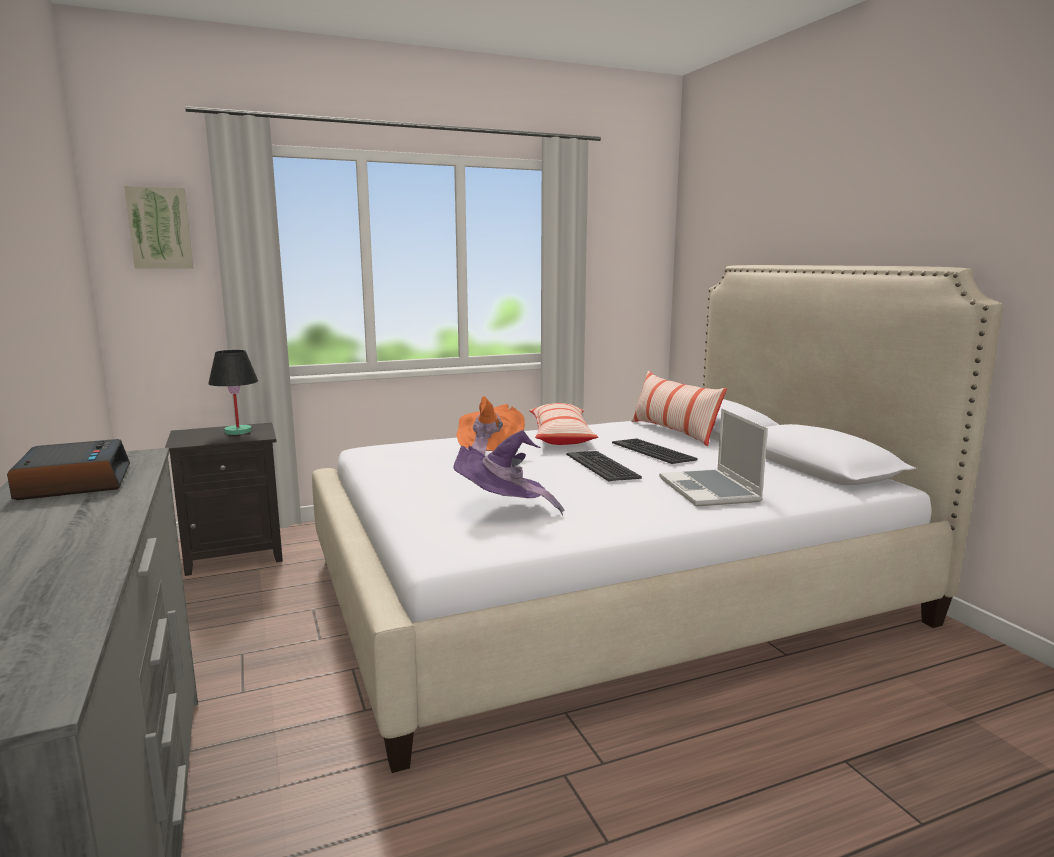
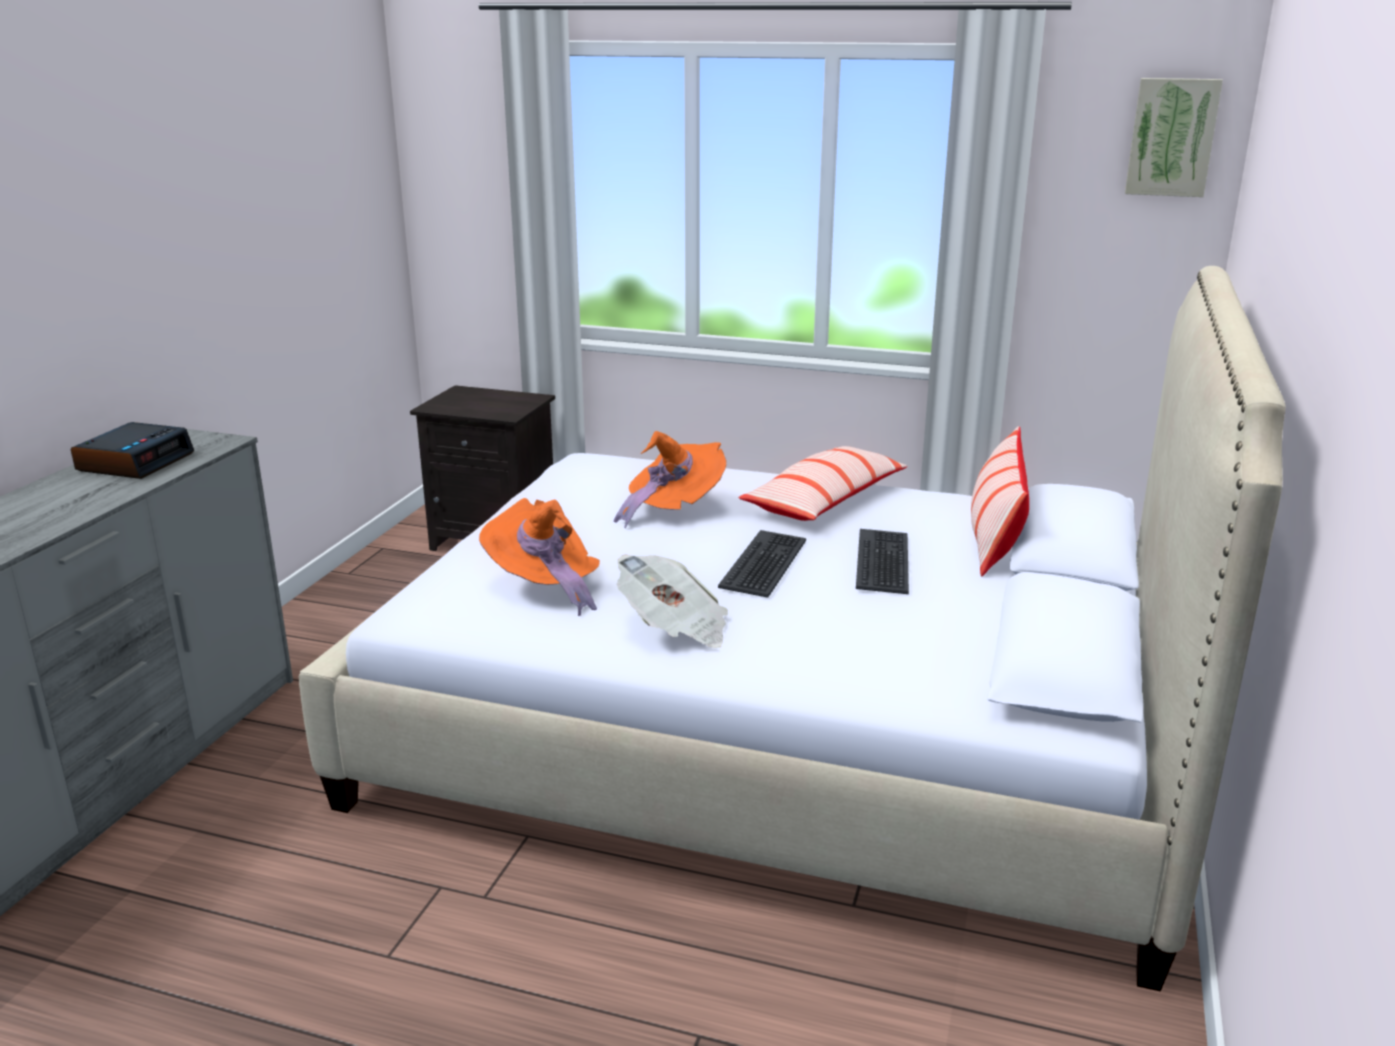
camera: 40 degrees right, 10 degrees up
picture [124,186,193,269] -> picture moved to [1125,78,1223,197]
black table lamp [208,350,258,435] -> none
purple hat [453,430,564,516] -> orange hat [479,498,600,616]
laptop [659,408,768,506] -> none
none -> newspaper [617,555,728,648]

